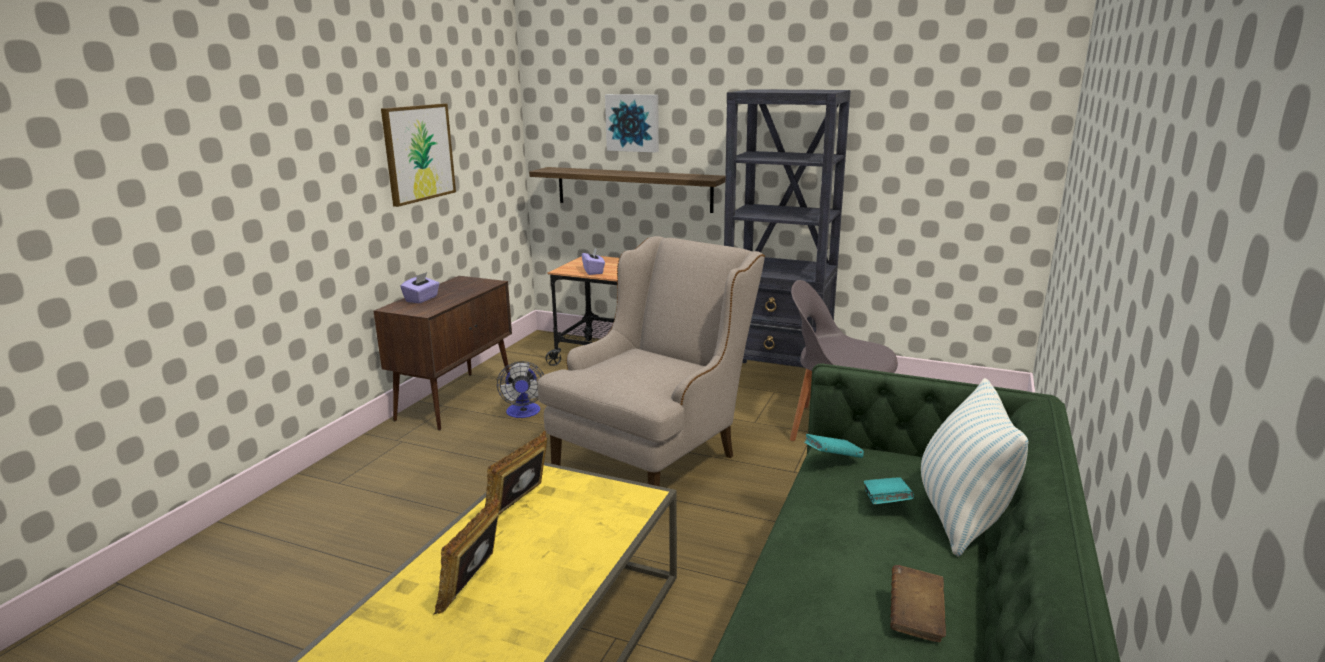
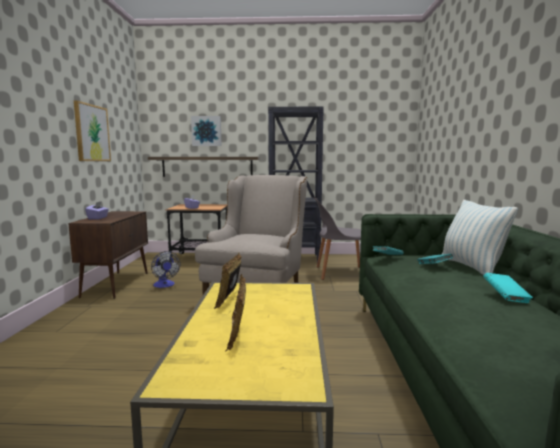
camera: 20 degrees left, 10 degrees down
brown book [890,565,946,642] -> turquoise book [483,273,533,303]

